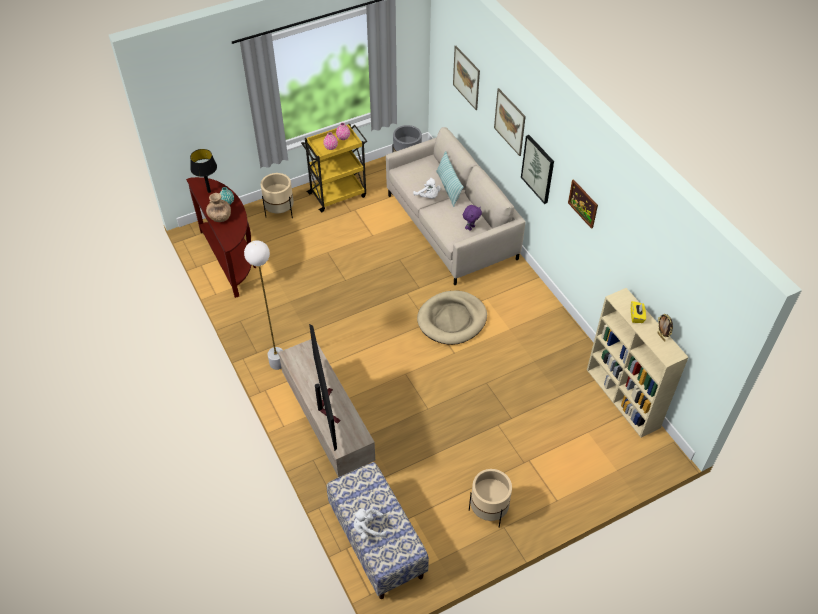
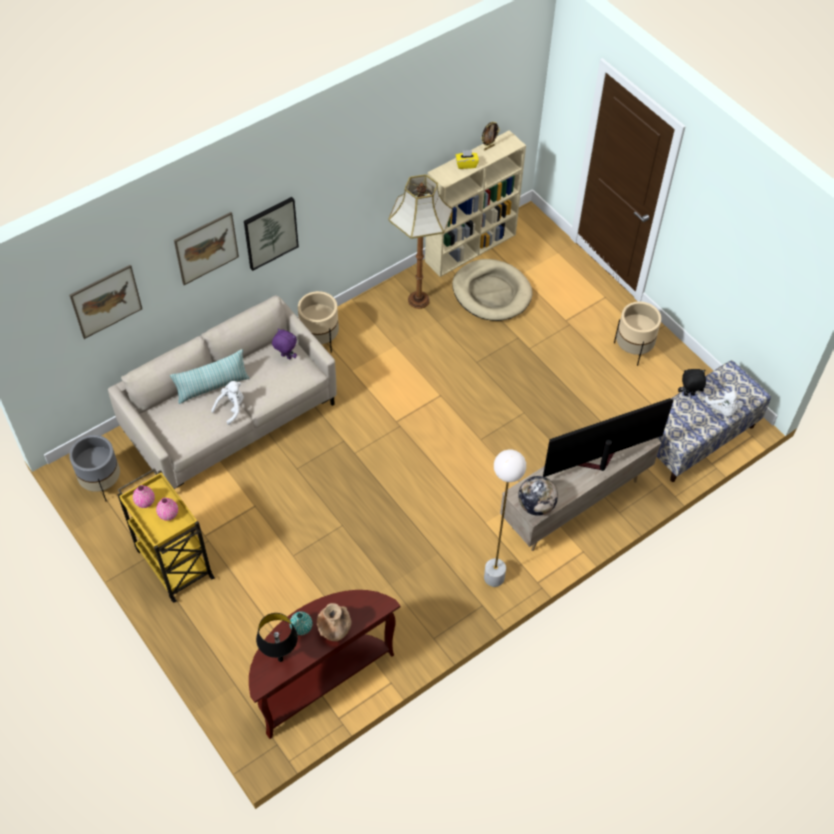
camera: 100 degrees left, 5 degrees up
beige planter [261,173,294,218] -> beige planter moved to [298,291,339,353]
beige dog bed [417,291,487,345] -> beige dog bed moved to [452,259,533,321]
picture [568,179,598,229] -> none
none -> floor lamp [388,174,453,309]
none -> globe [518,476,558,516]
none -> black plush toy [678,369,706,396]

